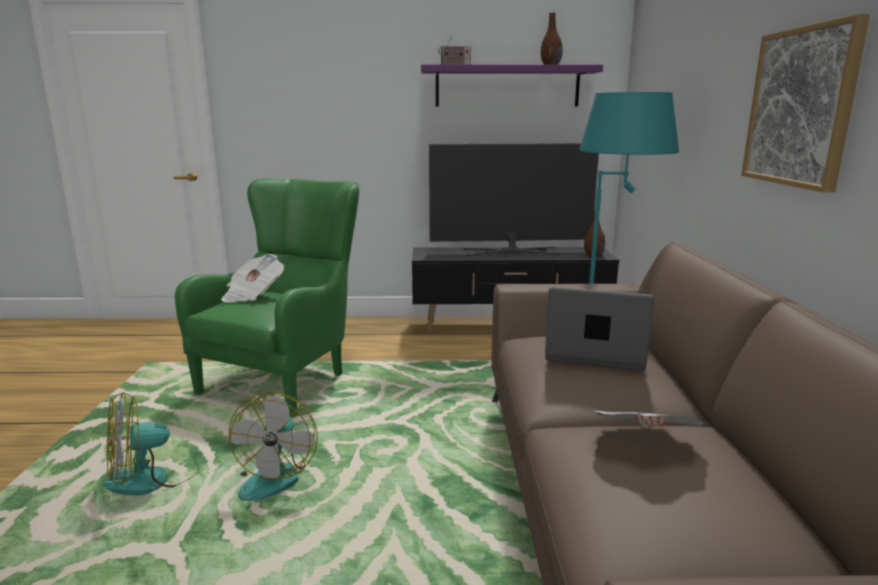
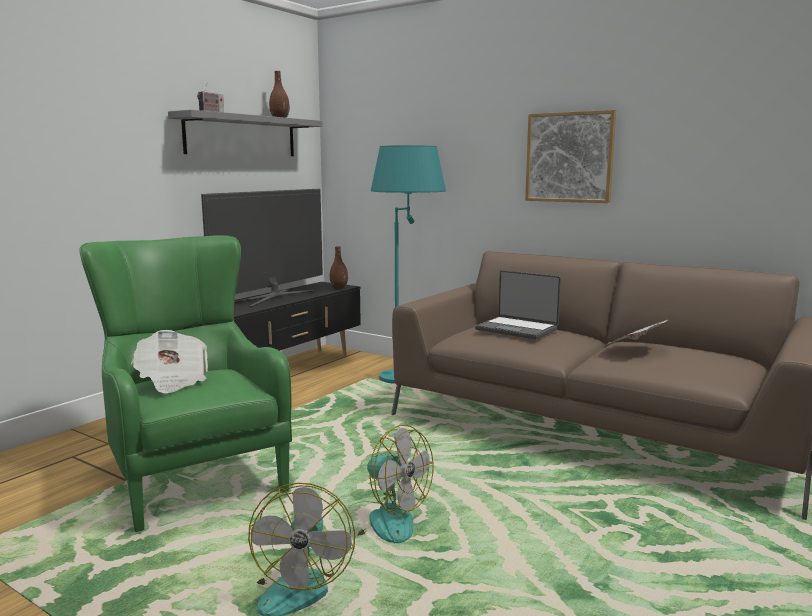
camera: 55 degrees left, 5 degrees down
purple shelf [421,64,603,106] -> grey shelf [168,110,322,156]
laptop [545,287,654,371] -> laptop turned 105 degrees counterclockwise [475,270,561,339]

